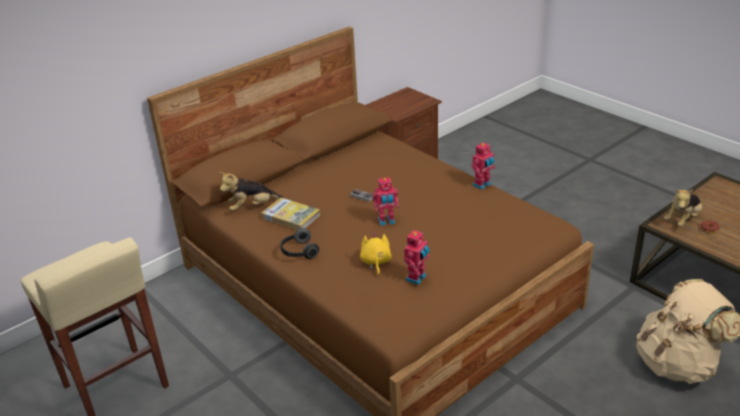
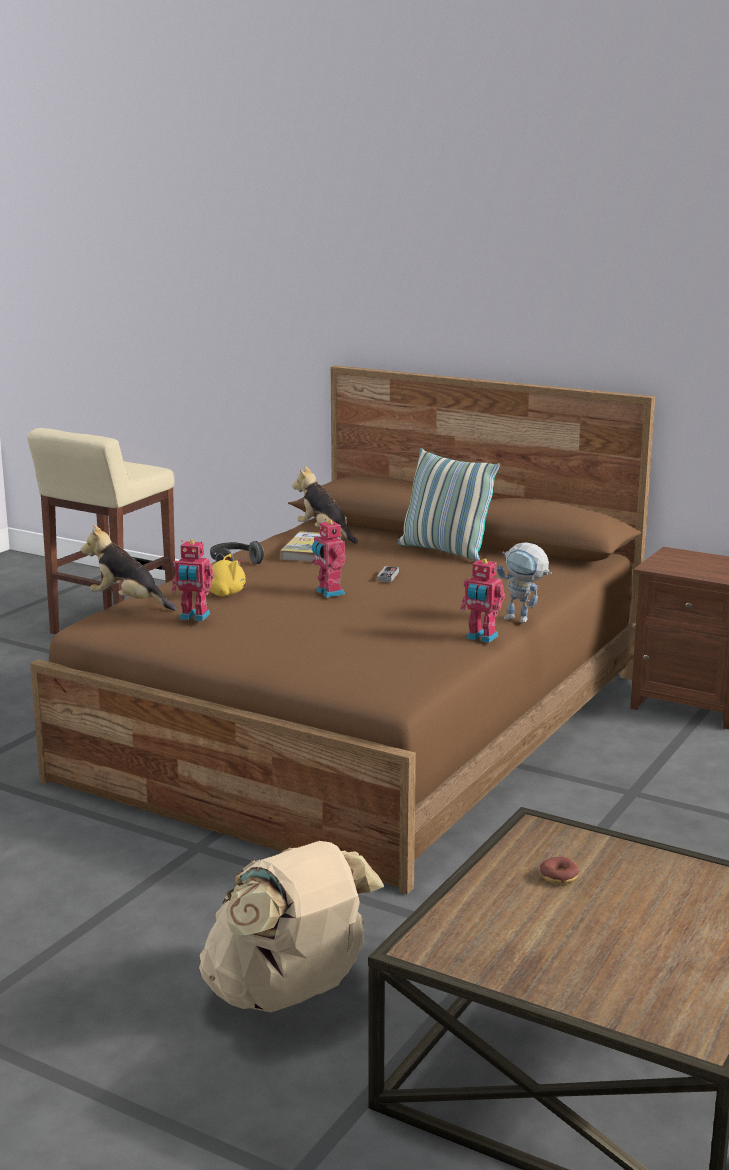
camera: 70 degrees right, 15 degrees down
plush toy [664,189,702,227] -> plush toy moved to [81,524,177,611]
none -> pillow [398,448,500,561]
none -> toy robot [496,542,552,623]

